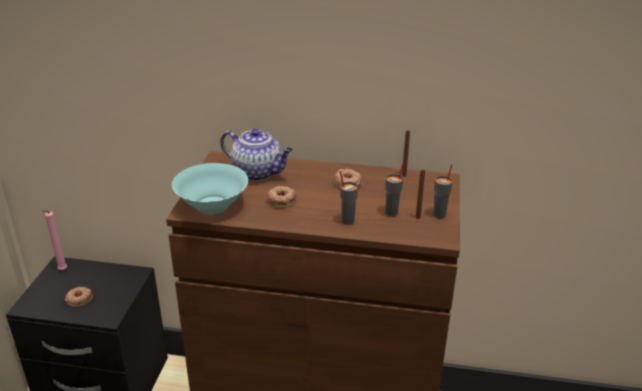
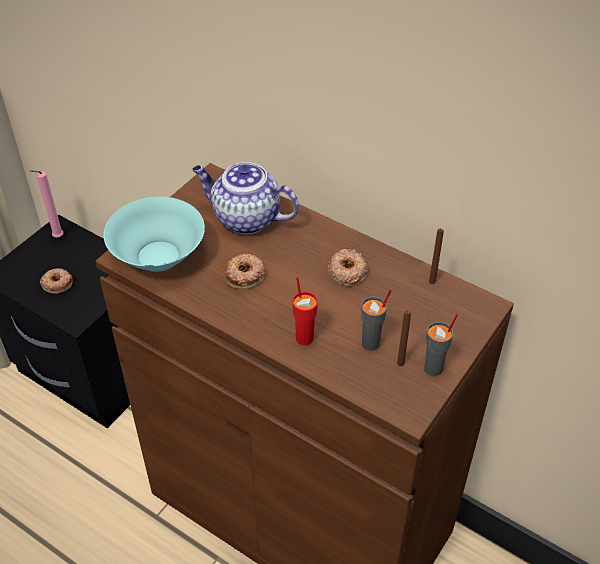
camera: 25 degrees right, 15 degrees up
teapot [220,129,293,181] -> teapot turned 150 degrees clockwise [192,162,299,234]
grey cup [340,171,358,225] -> red cup [292,277,318,345]

